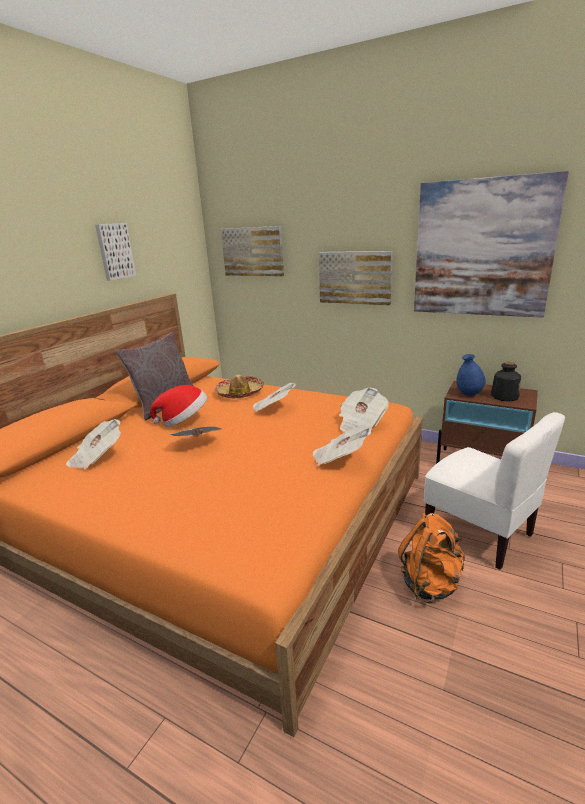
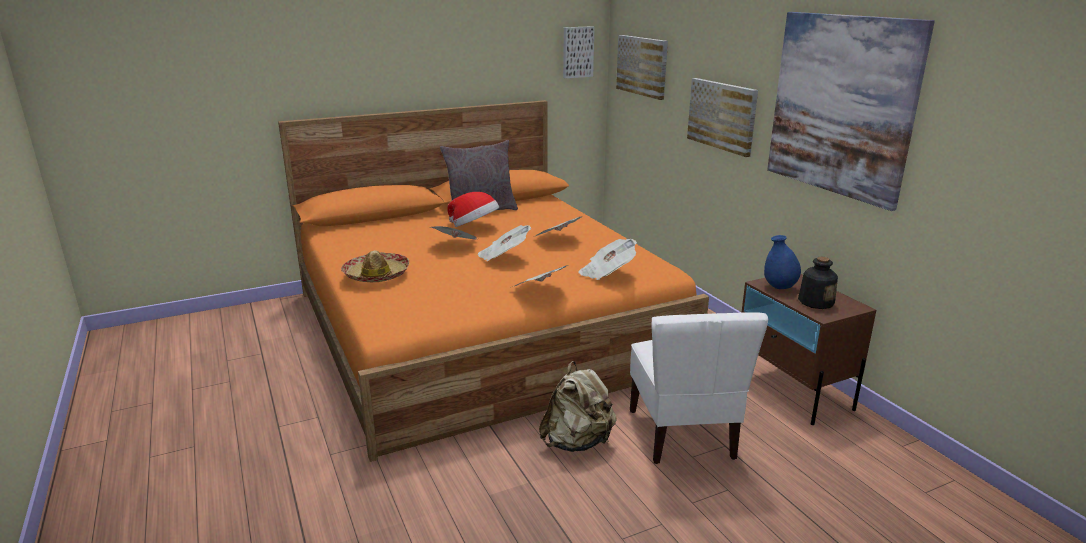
camera: 35 degrees right, 0 degrees up
newspaper [66,419,121,469] -> newspaper moved to [477,225,531,261]
picture [95,223,136,280] -> picture moved to [563,26,595,78]
hat [215,375,264,398] -> hat moved to [341,250,409,282]
orange backpack [398,512,465,603] -> beige backpack [539,361,617,452]

